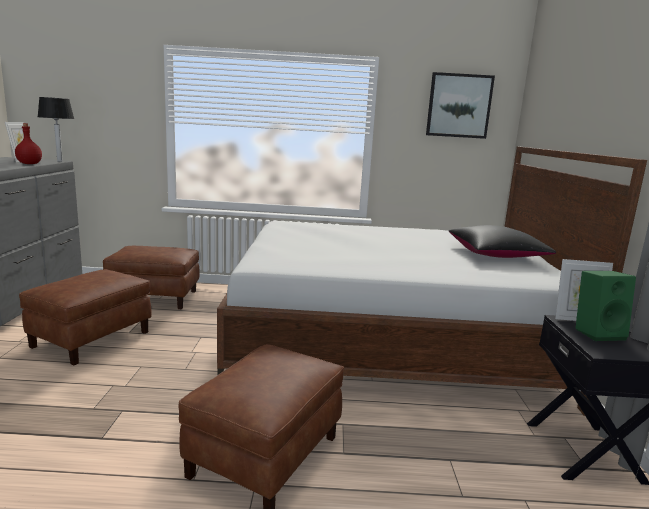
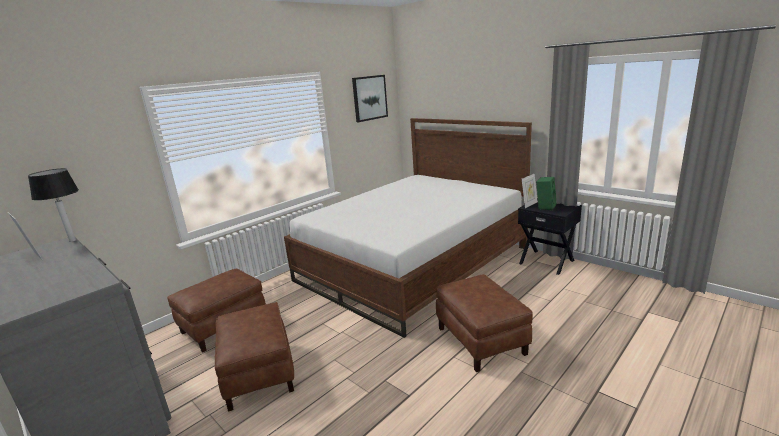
camera: 45 degrees left, 5 degrees up
red bottle [15,123,42,164] -> none
black pillow [449,225,556,258] -> none

